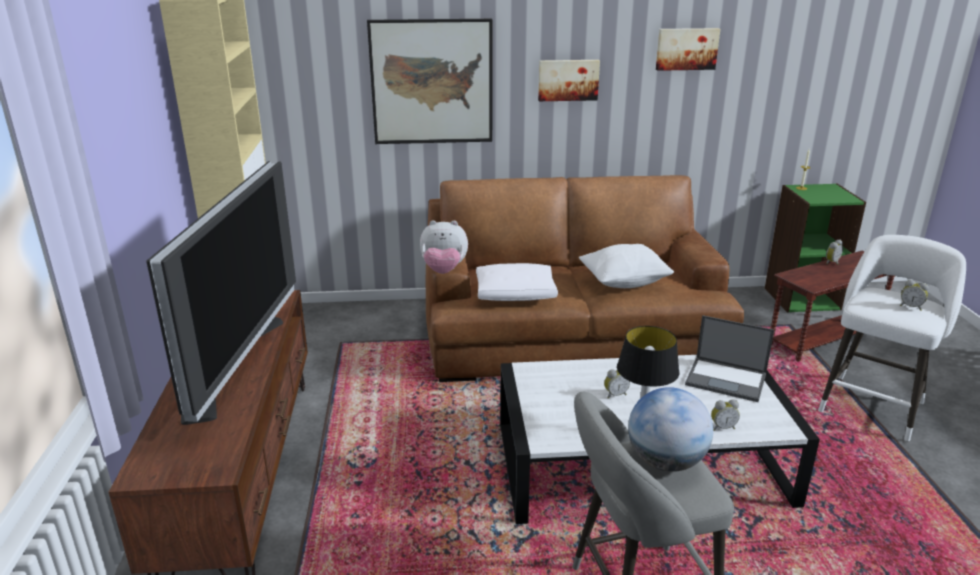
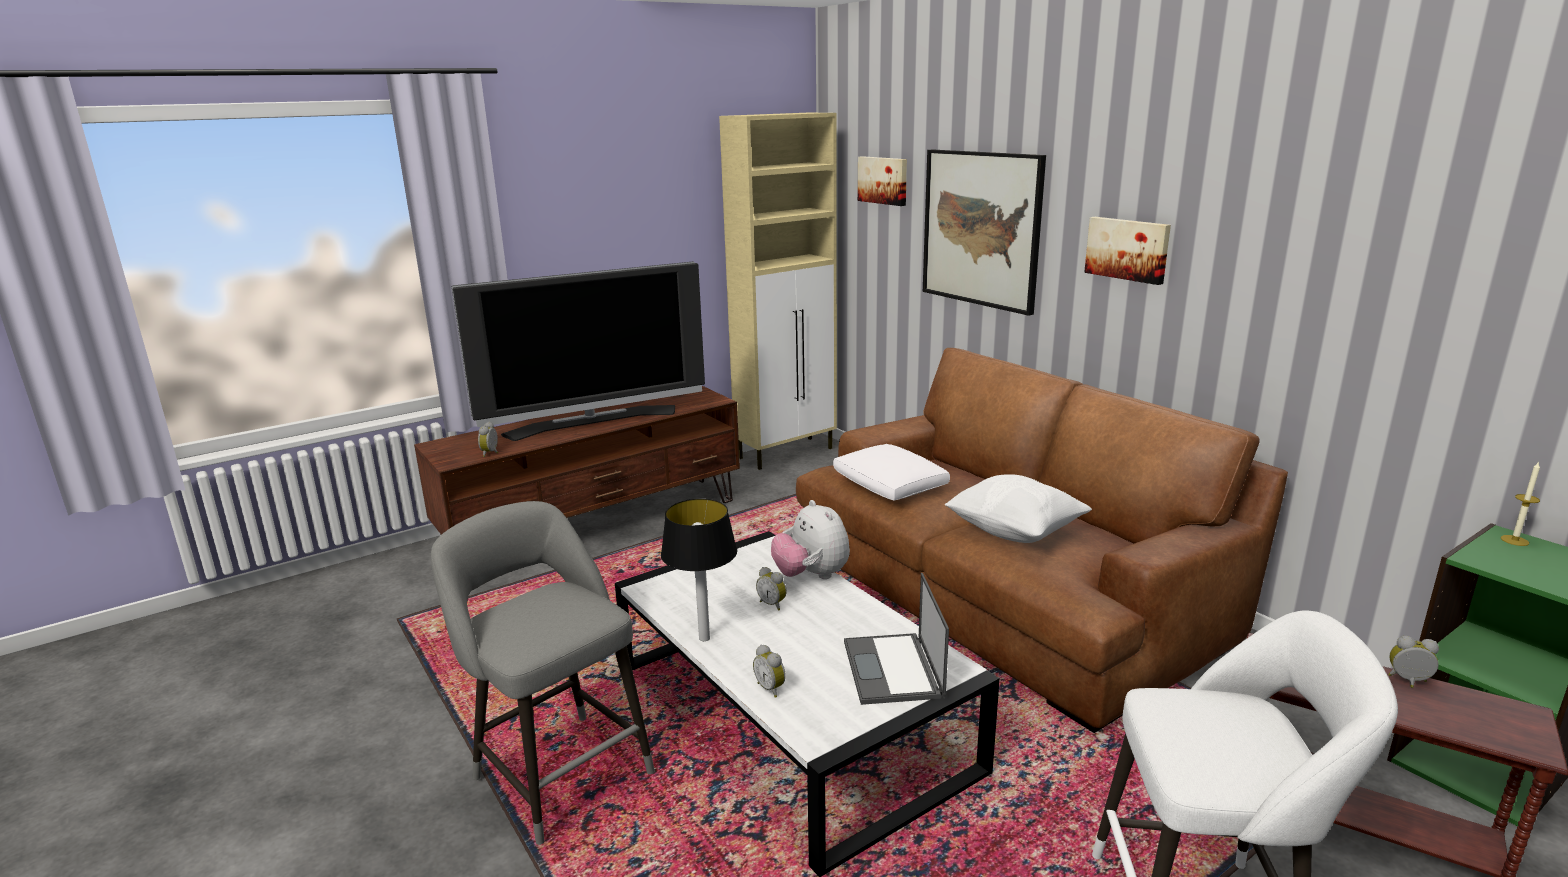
camera: 60 degrees right, 5 degrees down
plush toy [420,220,468,274] -> plush toy moved to [771,500,850,579]
globe [628,387,713,472] -> none
picture [656,28,720,71] -> picture moved to [858,156,907,206]
alarm clock [900,280,929,311] -> alarm clock moved to [478,422,498,457]

